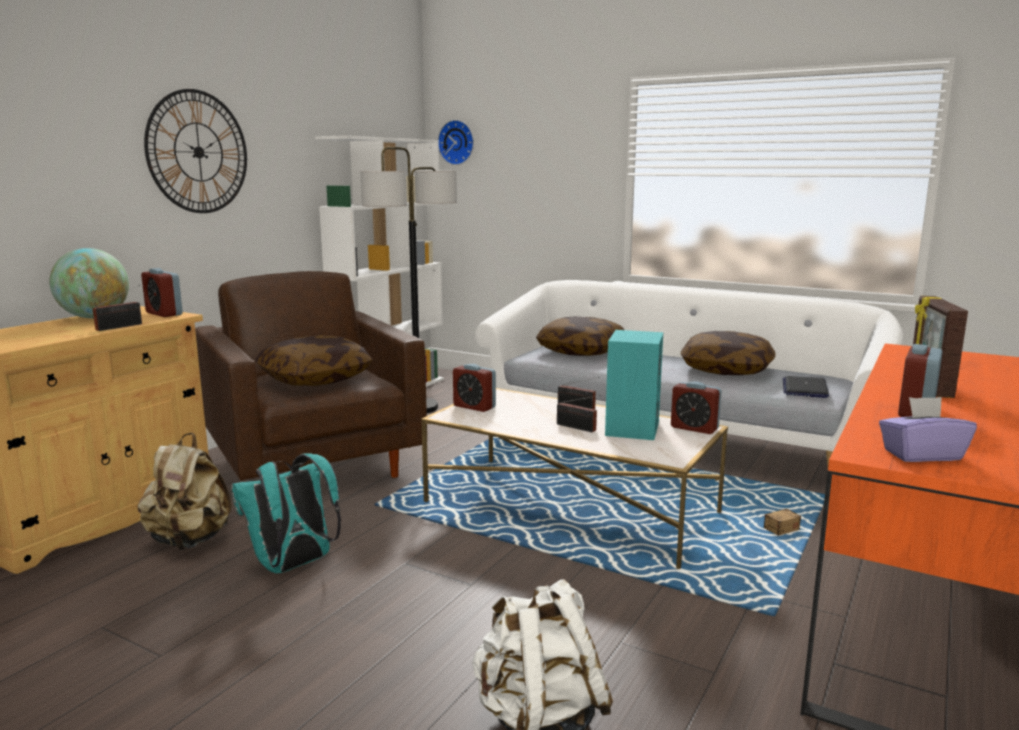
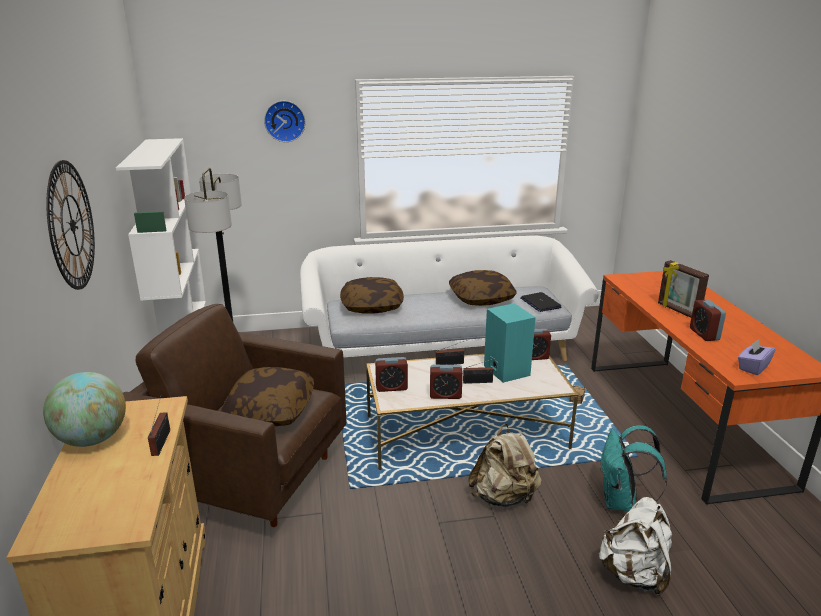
camera: 40 degrees left, 10 degrees up
beige backpack [138,433,231,550] -> beige backpack moved to [468,424,542,507]
alarm clock [141,268,183,317] -> alarm clock moved to [430,365,463,399]
turquoise backpack [231,453,341,573] -> turquoise backpack moved to [600,425,667,512]
wall clock [438,120,474,165] -> wall clock moved to [264,101,305,142]

